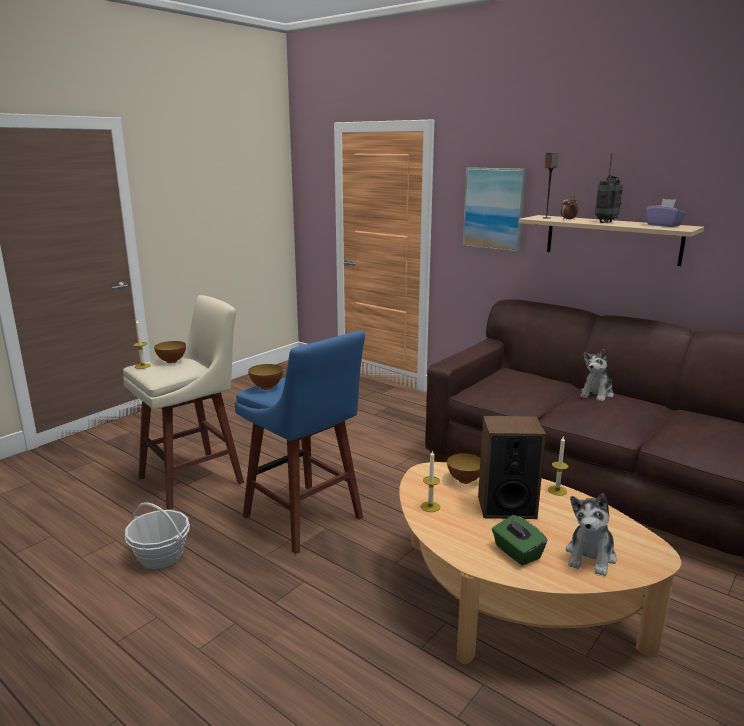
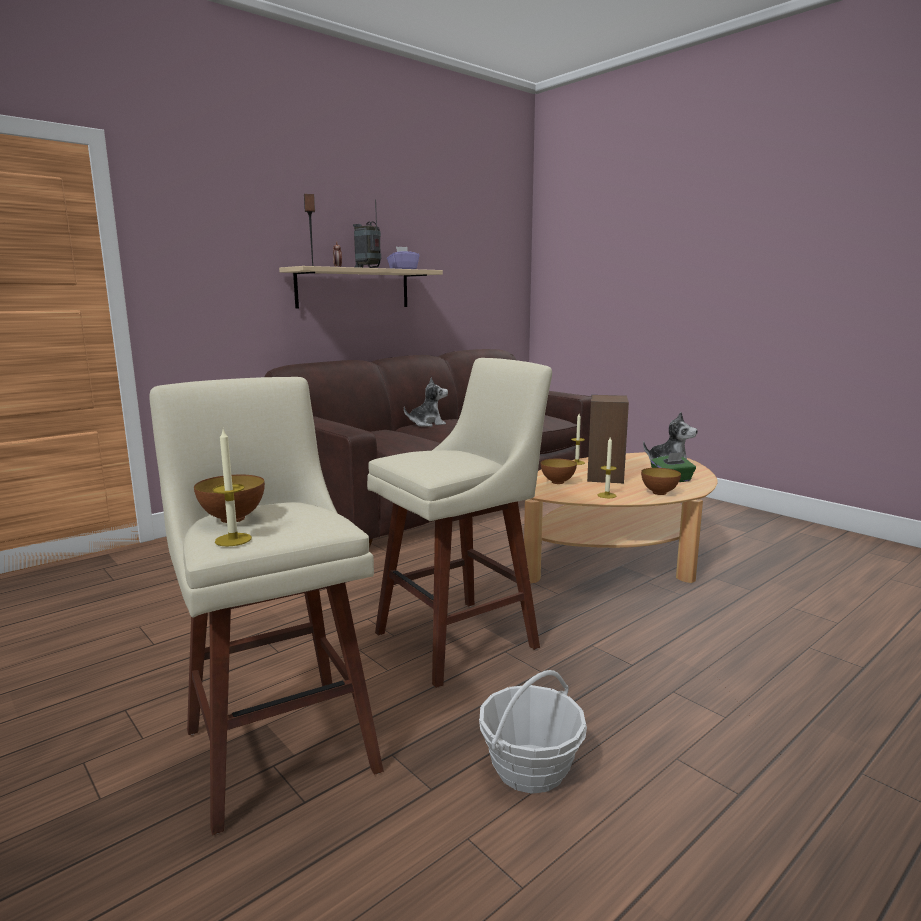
camera: 80 degrees left, 5 degrees down
blue stool [235,330,365,554] -> beige stool [367,358,552,688]
bowl [248,364,283,390] -> bowl moved to [641,468,681,495]
picture [463,167,527,252] -> none
plush toy [580,349,614,401] -> plush toy turned 60 degrees counterclockwise [404,377,448,427]

